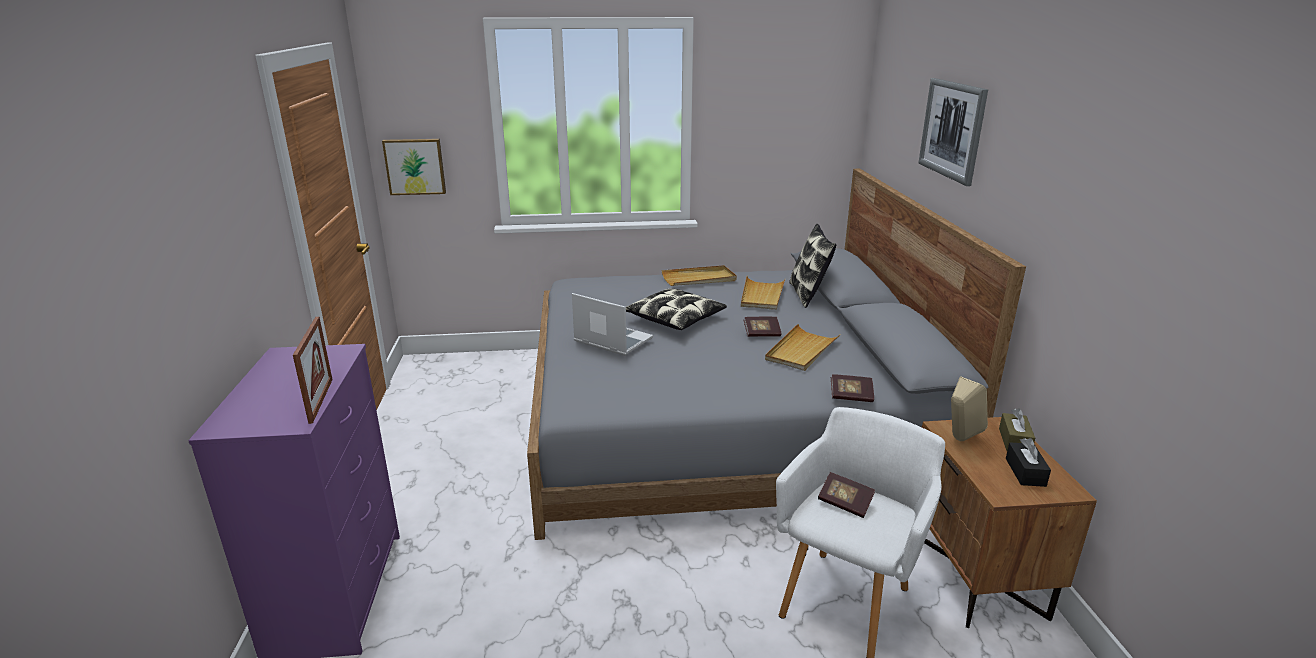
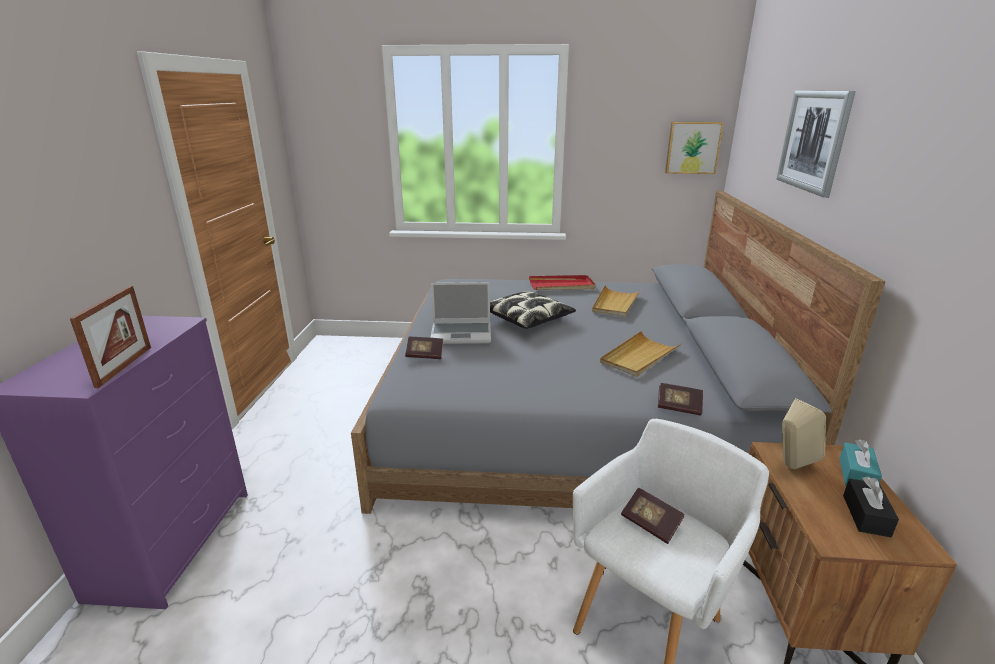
camera: 10 degrees right, 0 degrees up
picture [382,139,446,195] -> picture moved to [665,122,724,174]
laptop [572,293,653,356] -> laptop turned 135 degrees clockwise [430,282,491,344]
beige tray [662,265,737,286] -> red tray [529,275,596,290]
book [743,317,782,337] -> book moved to [405,337,443,359]
pillow [789,224,837,308] -> none
brown tissue box [999,408,1035,451] -> turquoise tissue box [839,439,882,486]

